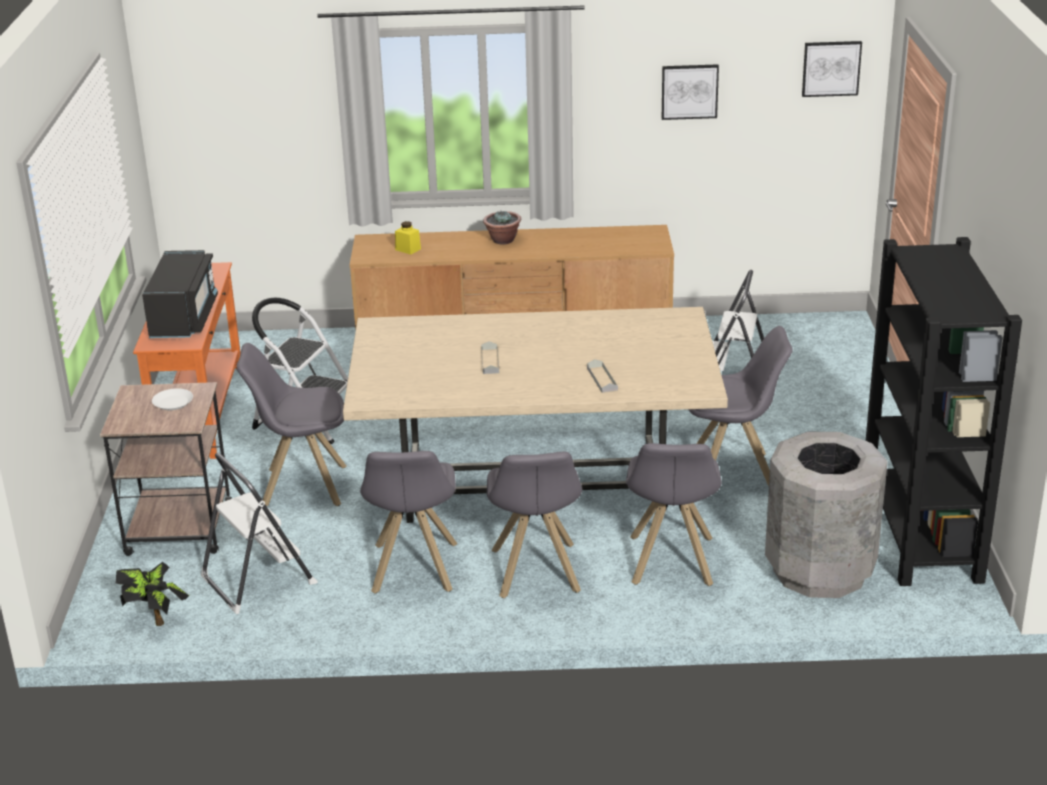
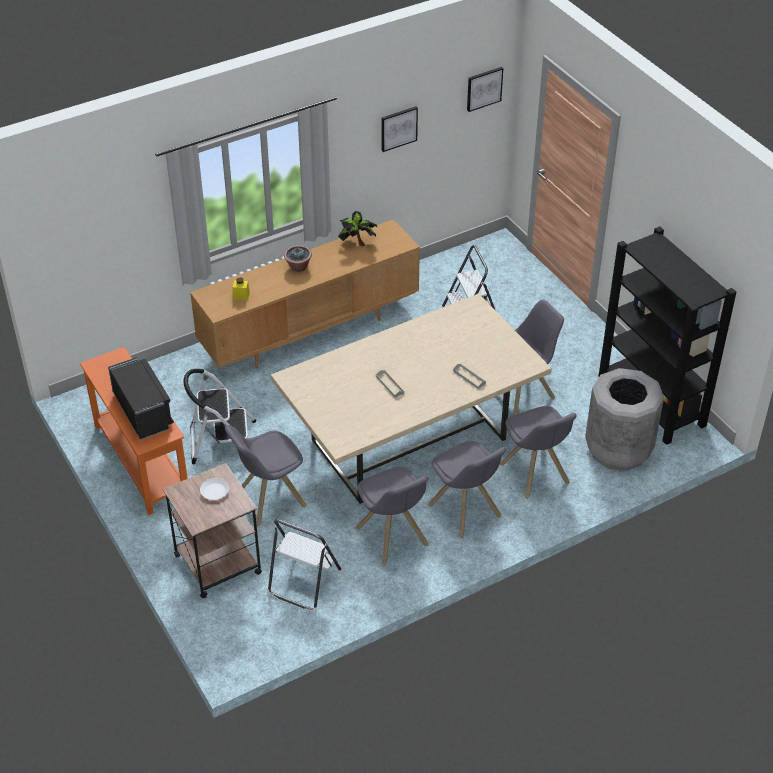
camera: 30 degrees left, 15 degrees up
potted plant [116,562,189,626] -> potted plant moved to [338,211,378,246]

